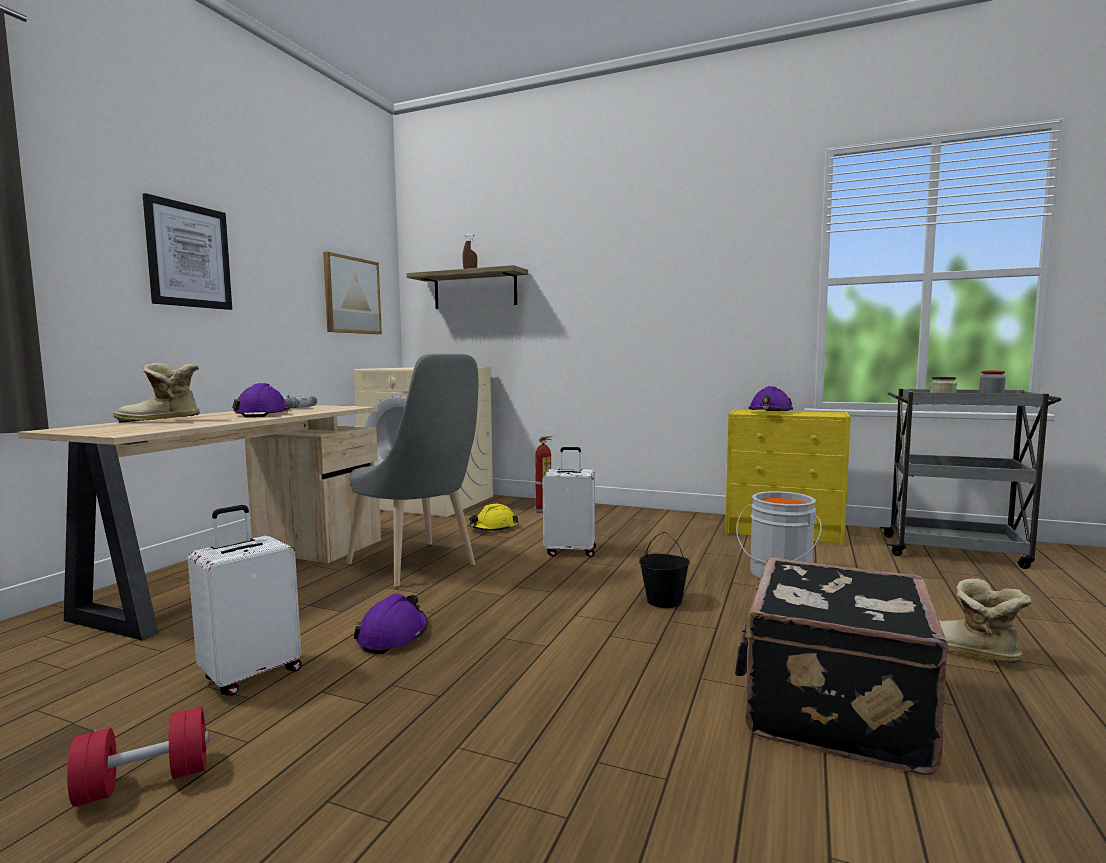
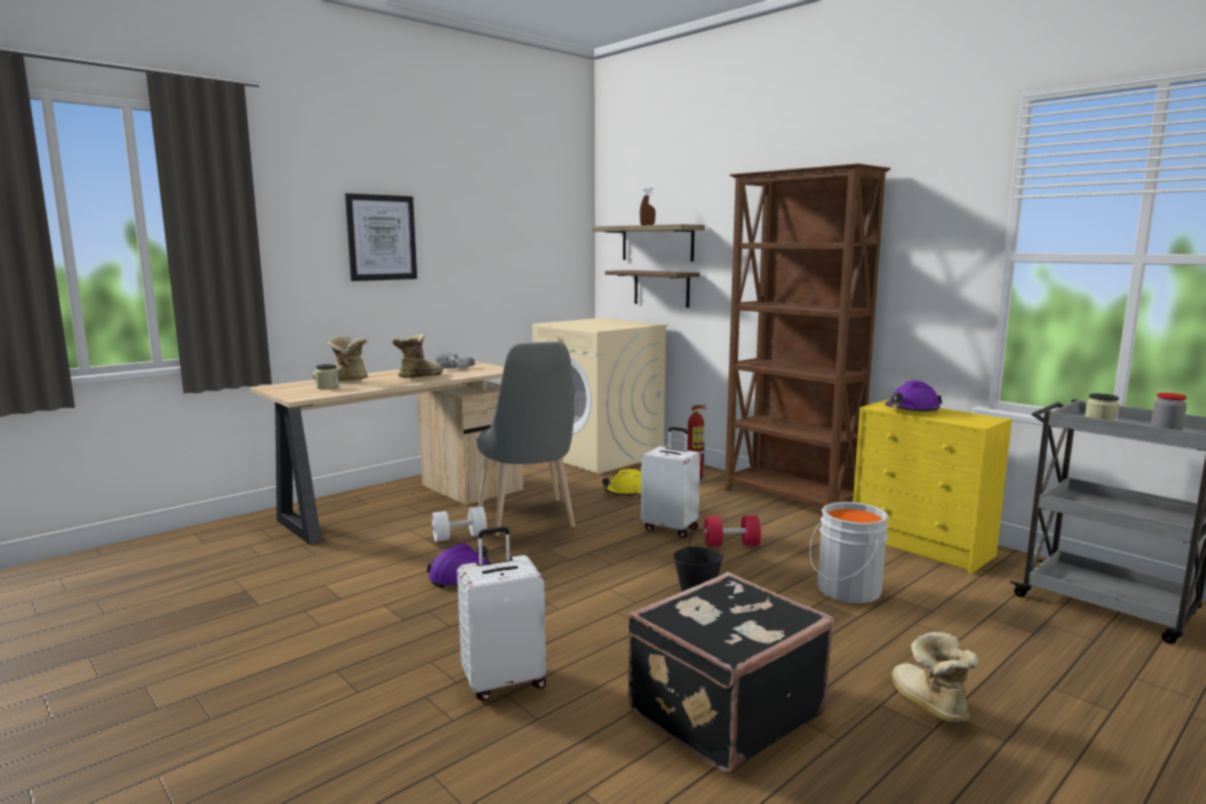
camera: 25 degrees right, 5 degrees up
red dumbbell [67,707,209,807] -> red dumbbell moved to [704,516,761,546]
white suitcase [188,505,302,696] -> white suitcase moved to [457,527,546,701]
purple hard hat [232,383,290,418] -> boot [392,334,443,378]
picture [323,252,382,334] -> none
none -> jar [315,364,339,389]
none -> white dumbbell [432,507,487,542]
none -> shelf [605,270,700,308]
none -> brown bookcase [725,163,891,508]

